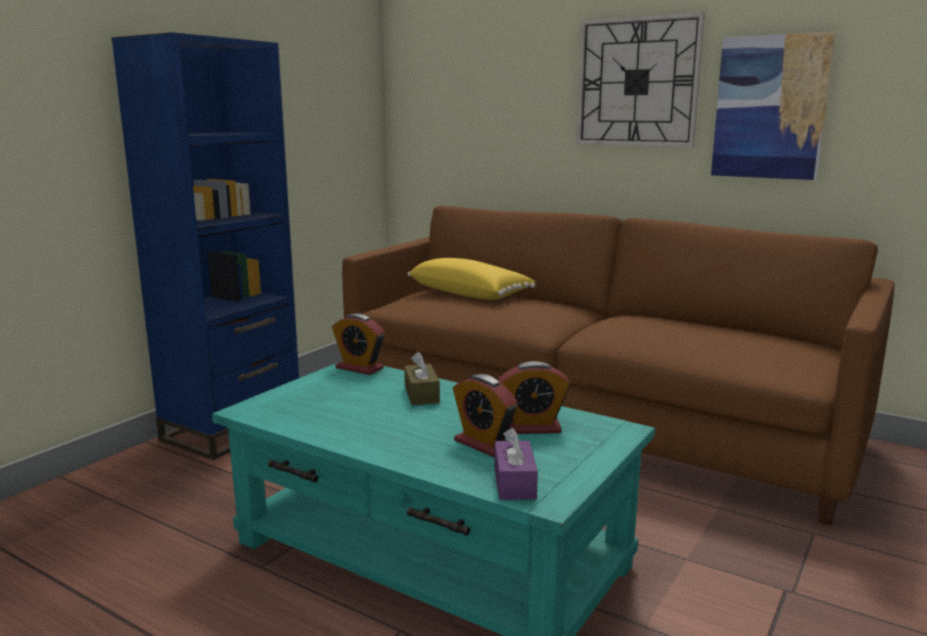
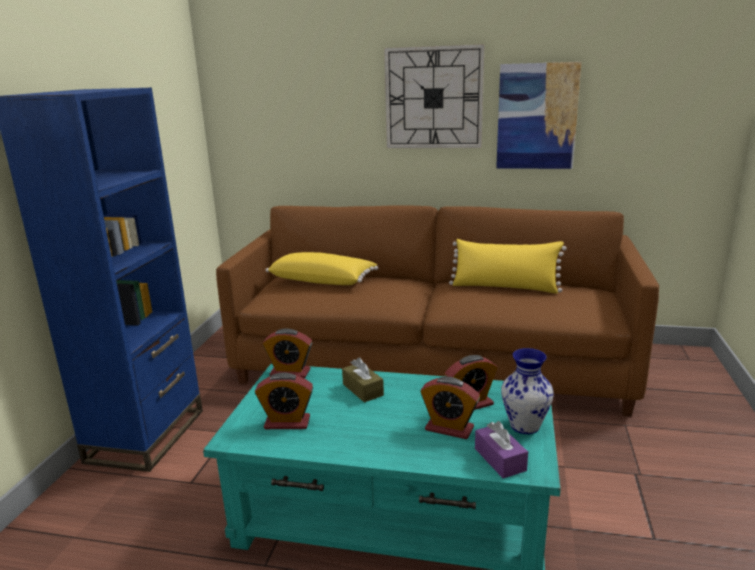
camera: 20 degrees left, 5 degrees up
none -> alarm clock [255,372,313,429]
none -> yellow pillow [449,239,567,294]
none -> vase [501,348,554,434]

